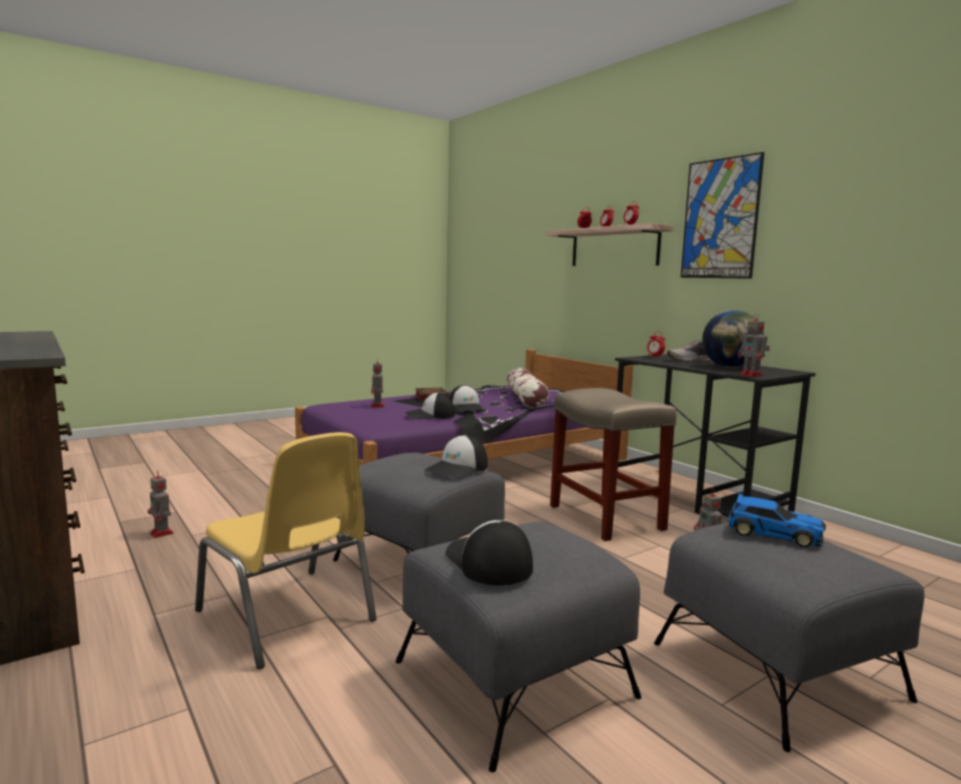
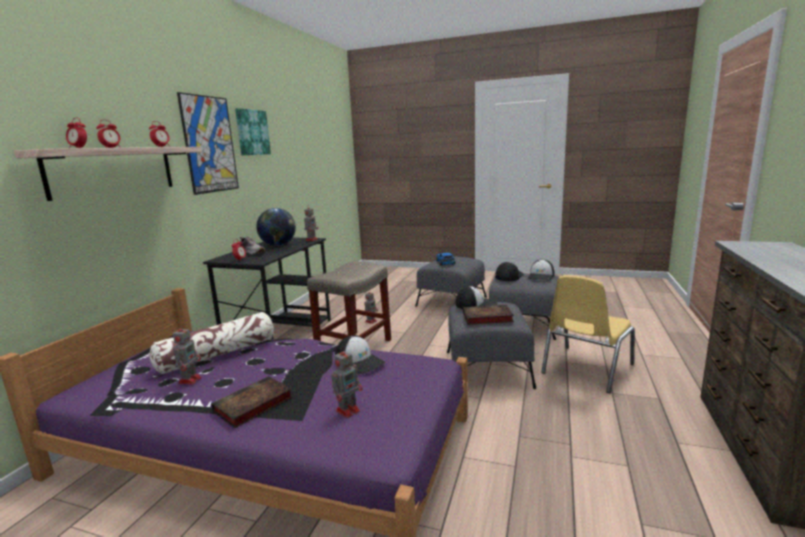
camera: 125 degrees left, 5 degrees up
toy robot [148,470,174,538] -> toy robot moved to [173,324,202,385]
yellow chair [195,432,377,669] -> yellow chair turned 150 degrees counterclockwise [541,275,635,393]
cap [449,385,485,412] -> cap moved to [495,262,524,281]
none -> picture [235,108,271,155]
none -> book [463,305,514,325]

